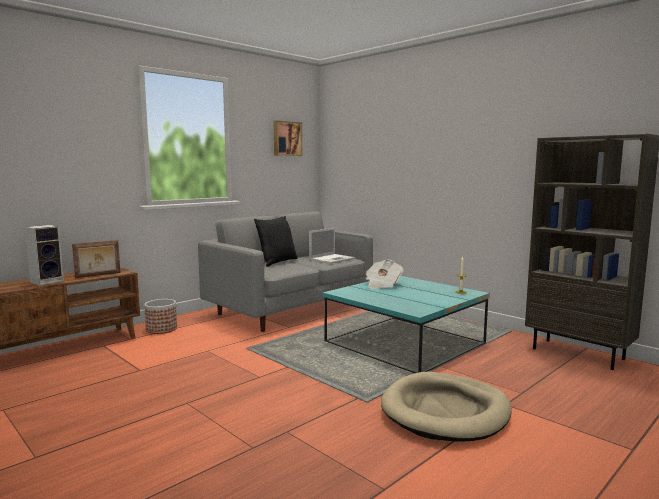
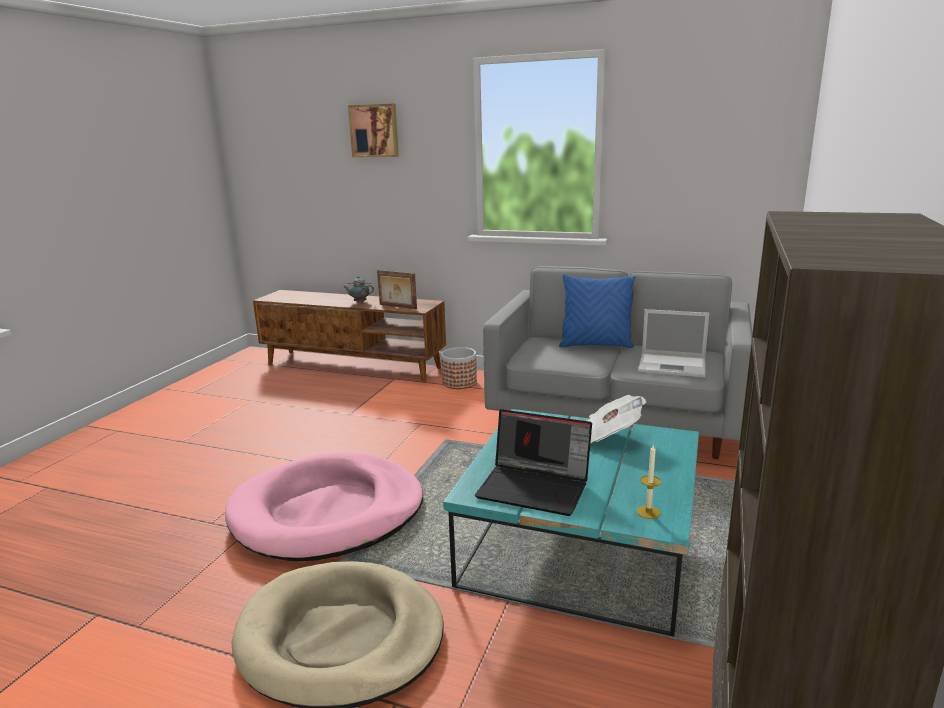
camera: 65 degrees right, 10 degrees up
speaker [25,225,64,286] -> teapot [344,276,374,303]
black pillow [254,216,297,267] -> blue pillow [559,274,636,348]
picture [274,121,302,156] -> picture moved to [348,104,399,158]
none -> pink dog bed [225,452,423,562]
none -> laptop [475,409,592,516]

